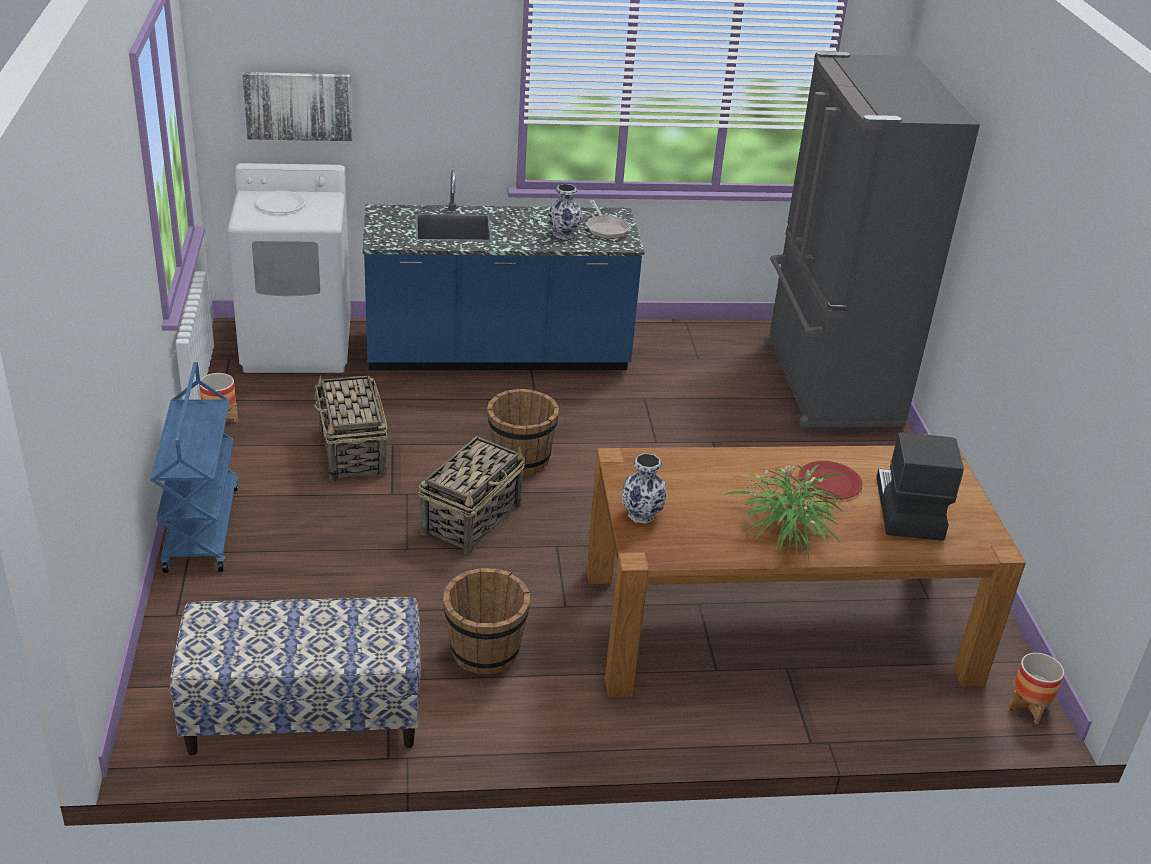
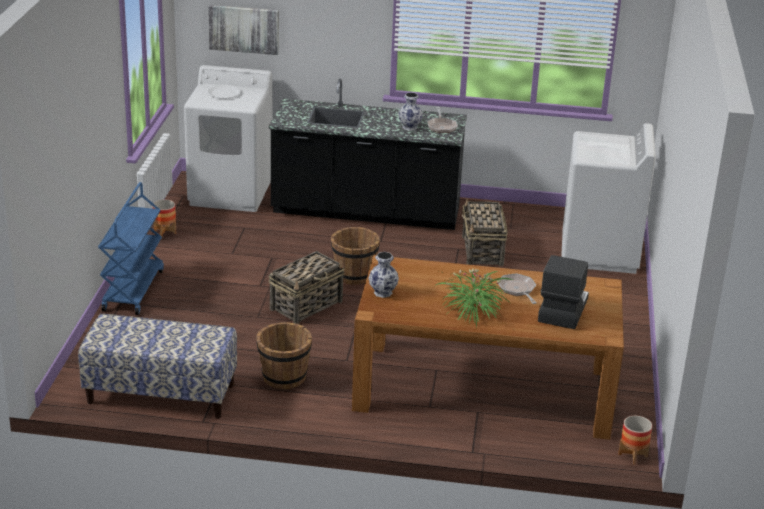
camera: 15 degrees right, 5 degrees down
basket [314,375,387,481] -> basket moved to [462,198,508,266]
blue counter [363,170,645,370] -> black counter [269,79,467,230]
grey fridge [764,51,980,427] -> white washing machine [561,123,656,274]
red plate [799,461,863,499] -> frying pan [498,273,537,304]

